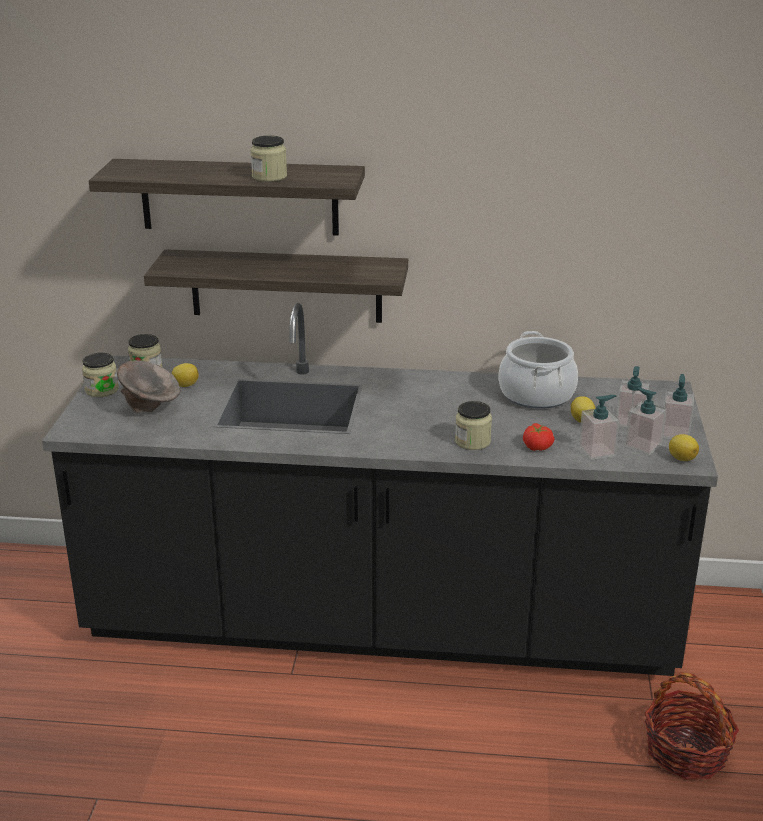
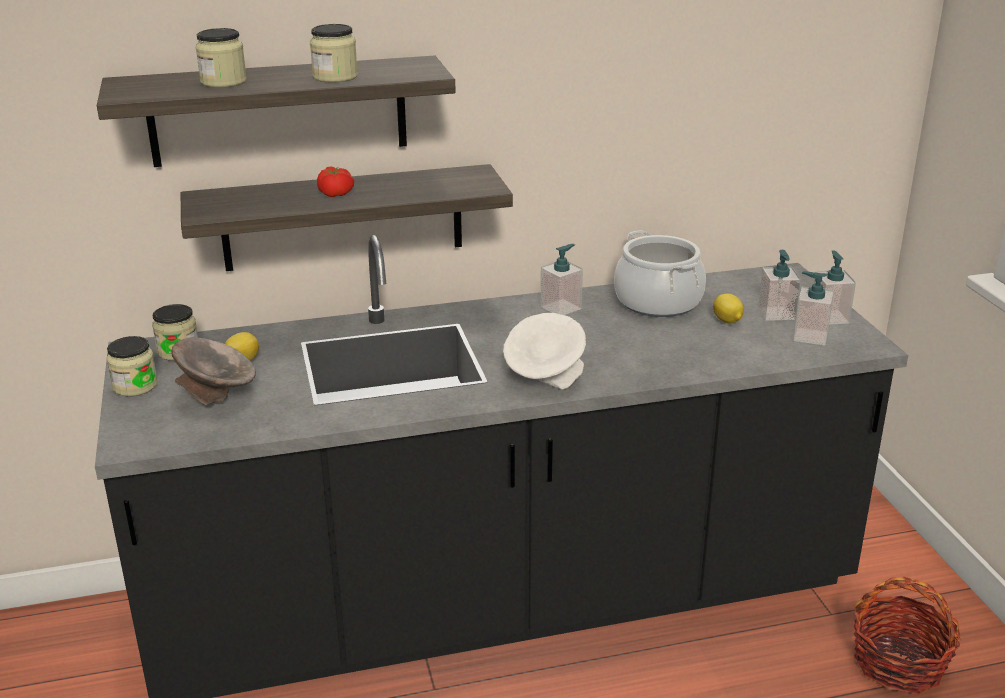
camera: 20 degrees left, 0 degrees up
jar [455,401,492,450] -> jar moved to [195,28,247,88]
tomato [523,423,555,451] -> tomato moved to [317,166,354,197]
soap dispenser [579,395,620,460] -> soap dispenser moved to [540,244,583,315]
lemon [669,434,699,461] -> none
none -> white bowl [503,313,586,389]

